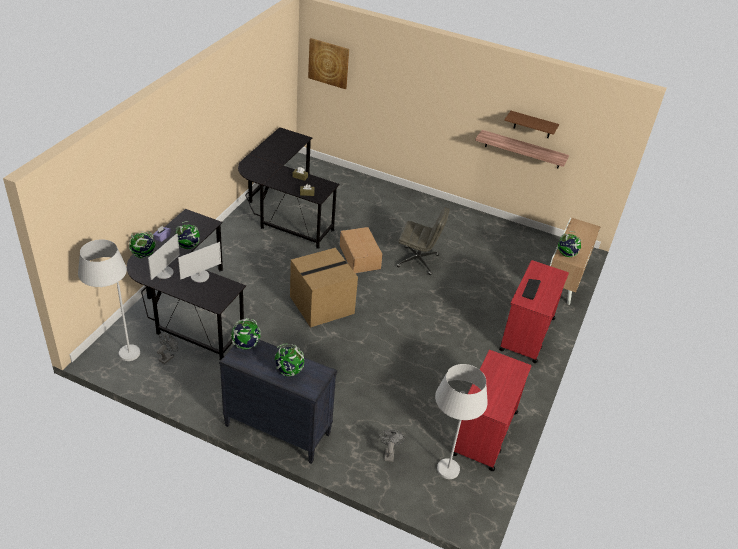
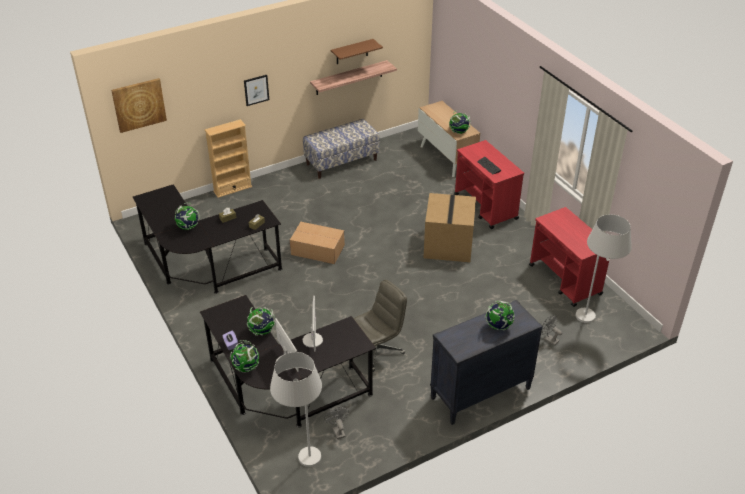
camera: 50 degrees left, 0 degrees up
globe [231,318,261,350] -> globe moved to [175,203,200,230]
cardboard box [290,248,358,328] -> cardboard box moved to [423,193,476,262]
grey office chair [397,207,449,275] -> grey office chair moved to [353,280,407,372]
none -> beige bookcase [205,119,252,198]
none -> picture [244,75,269,106]
none -> bench [303,119,379,179]

